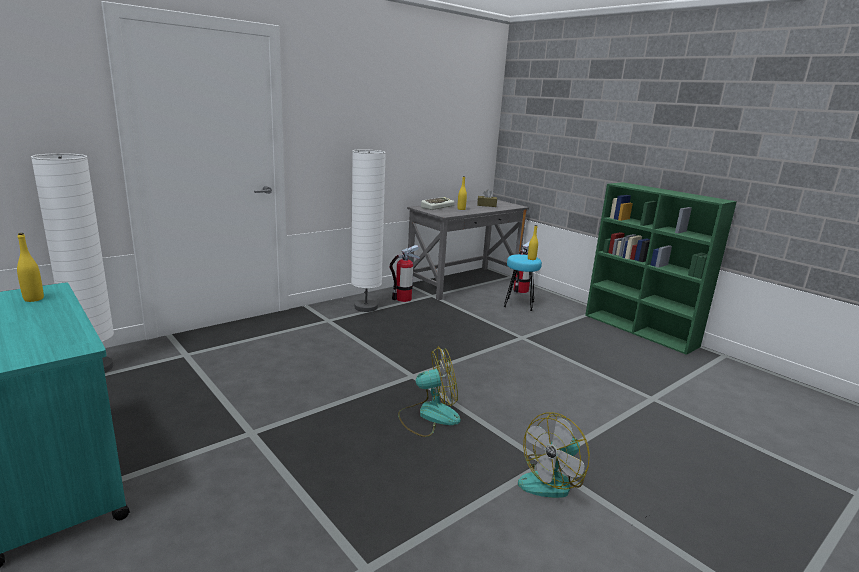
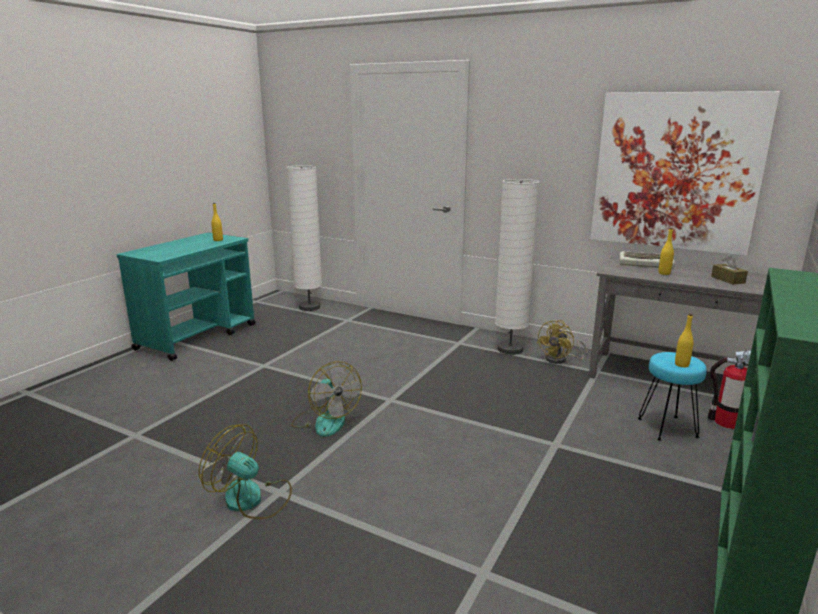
camera: 70 degrees right, 0 degrees up
fire extinguisher [390,245,420,302] -> yellow fan [537,320,587,364]
none -> picture [590,91,780,256]

